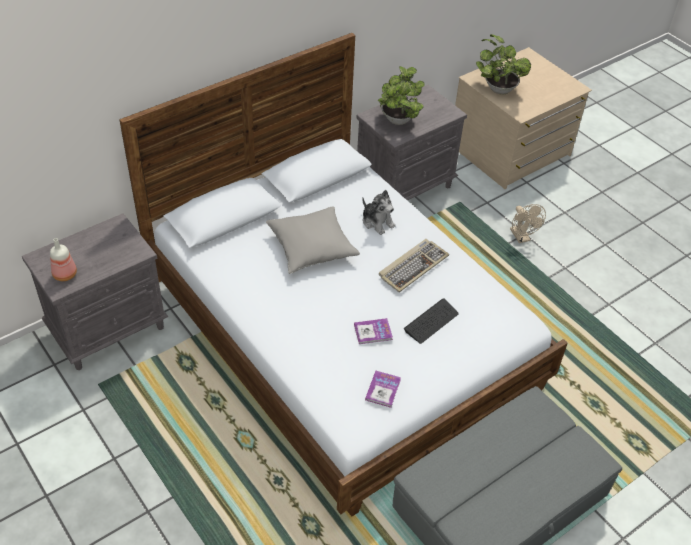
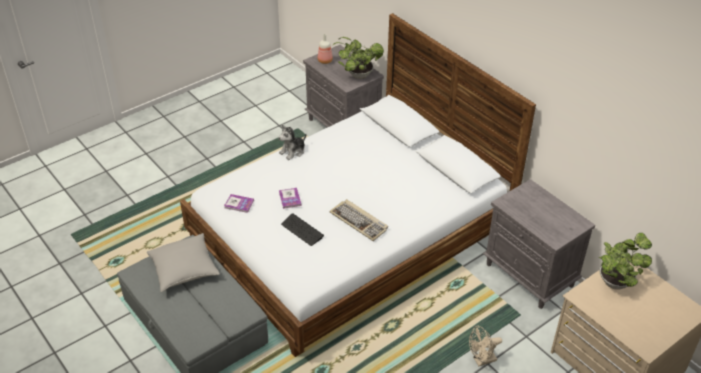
camera: 90 degrees right, 5 degrees down
grey pillow [266,207,360,274] -> grey pillow moved to [147,233,220,292]
plush toy [362,190,395,235] -> plush toy moved to [278,125,306,160]
potted plant [378,66,425,125] -> potted plant moved to [332,37,384,79]

